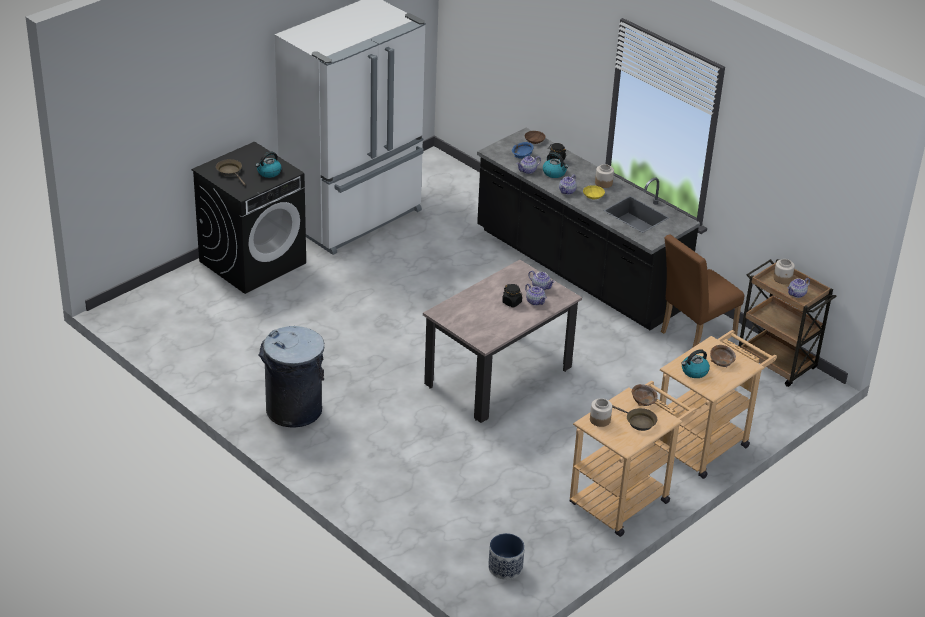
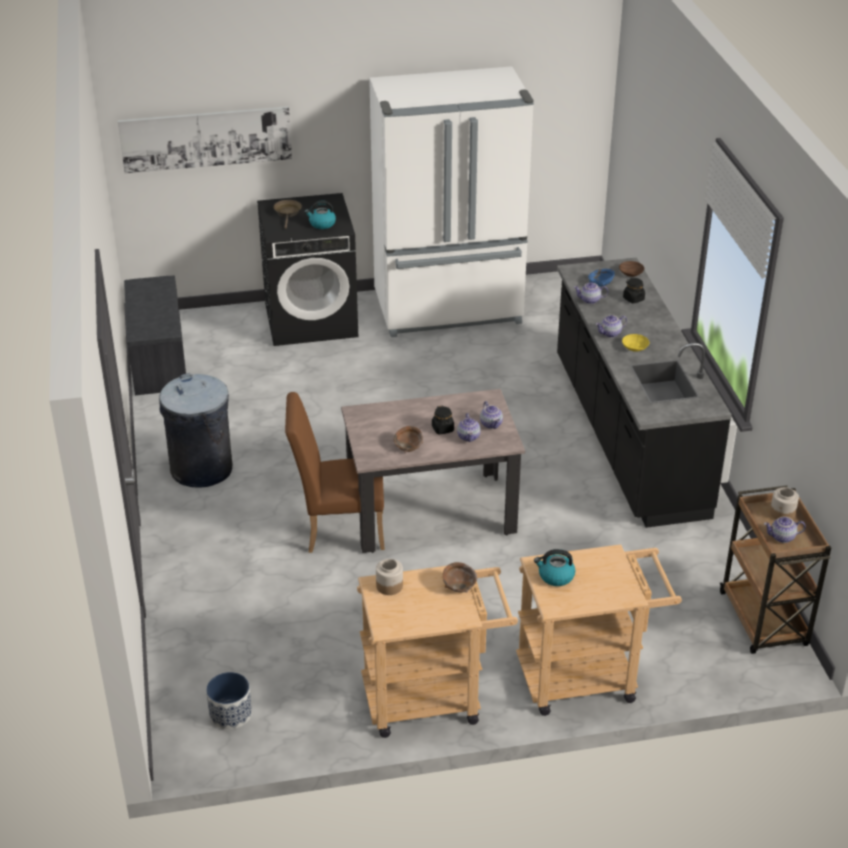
camera: 35 degrees right, 0 degrees up
kettle [543,152,568,178] -> none
jar [595,164,614,188] -> none
brown frying pan [612,405,657,431] -> none
brown chair [661,234,745,348] -> brown chair moved to [285,392,384,553]
brown bowl [710,345,736,368] -> brown bowl moved to [393,426,423,453]
none -> picture [118,106,292,174]
none -> grey bench [124,275,186,395]

